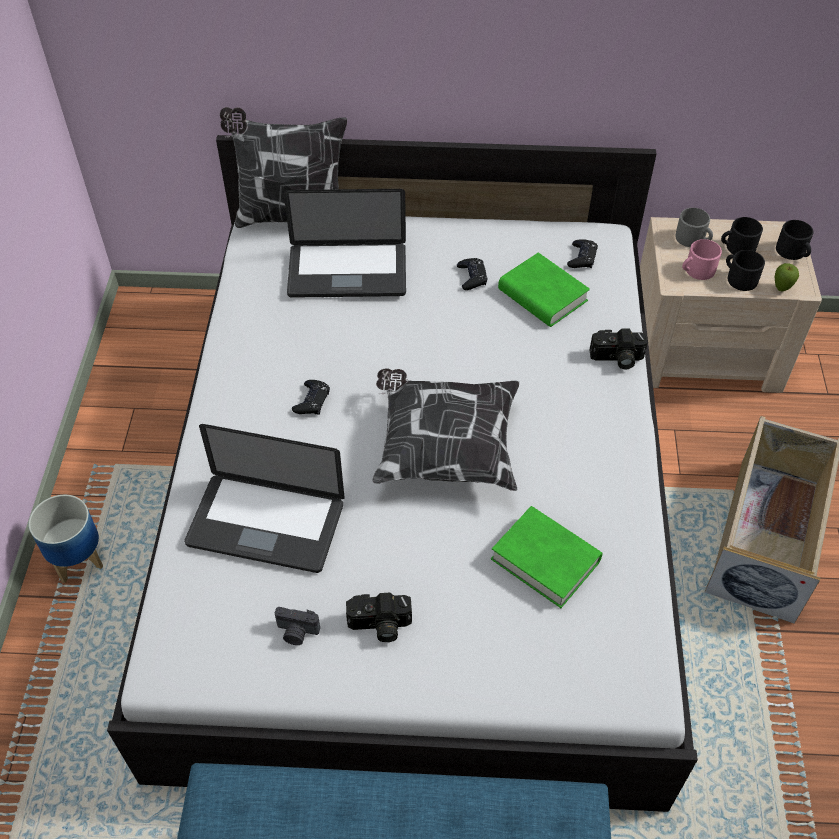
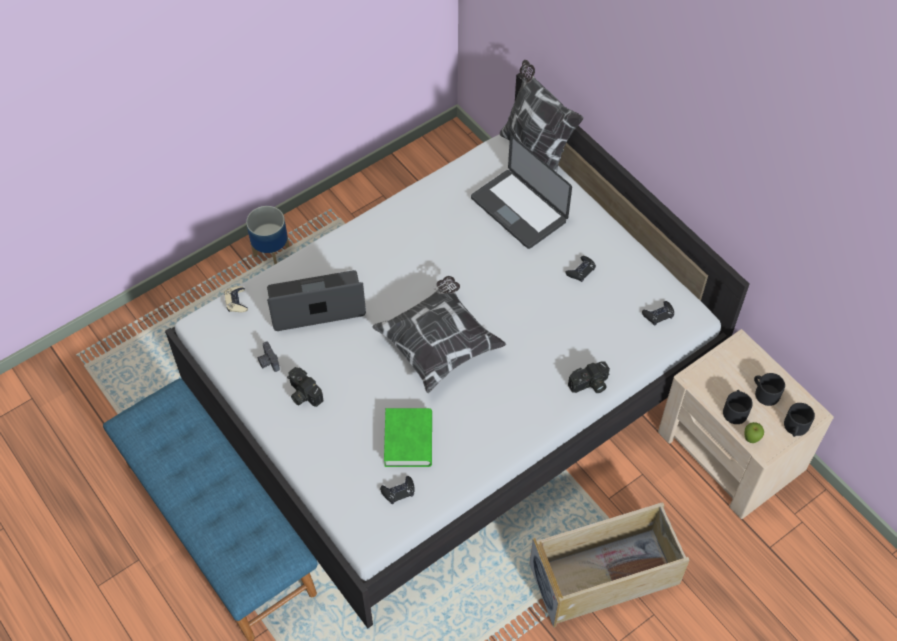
camera: 50 degrees right, 5 degrees up
laptop [184,424,345,573] -> laptop turned 105 degrees clockwise [267,270,366,331]
black game controller [292,380,330,415] -> black game controller moved to [380,476,415,504]
green book [498,252,590,327] -> none
camera [590,329,647,370] -> camera turned 75 degrees counterclockwise [568,361,610,393]
grey mug [675,208,713,247] -> none
pink mug [682,239,722,280] -> none
none -> beige game controller [224,286,248,312]

